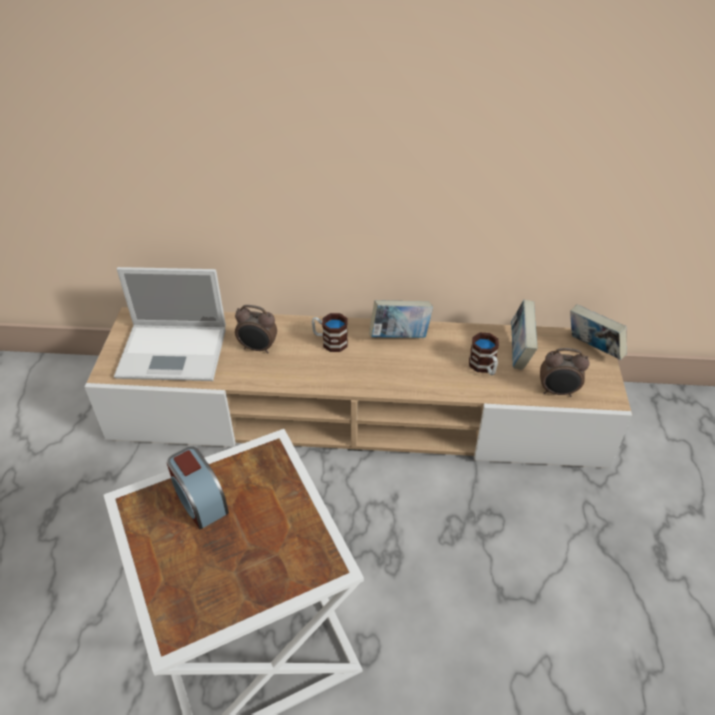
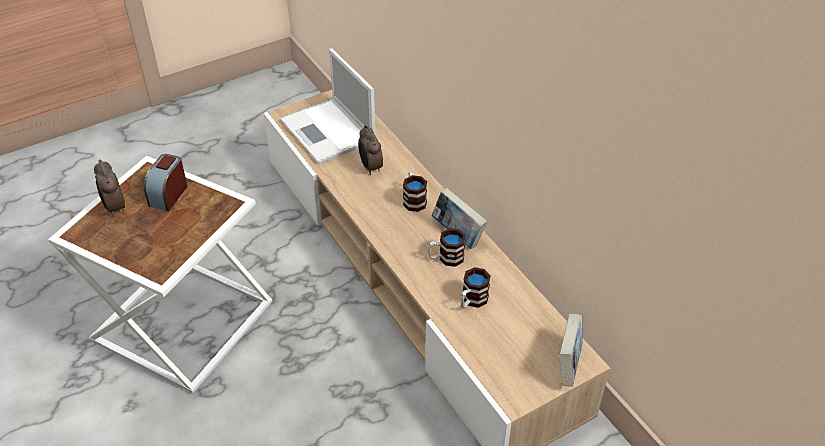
camera: 55 degrees right, 0 degrees up
book [511,300,537,370] -> none
alarm clock [540,348,590,397] -> alarm clock moved to [94,159,125,217]
none -> mug [428,228,466,267]

